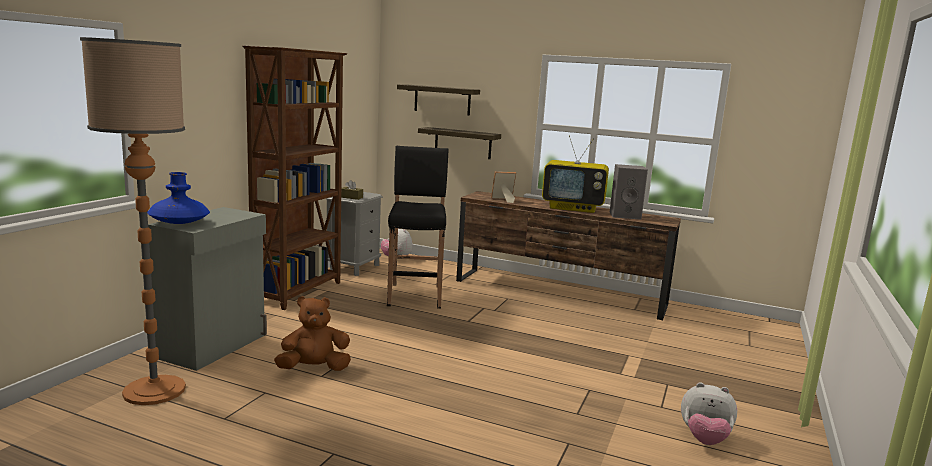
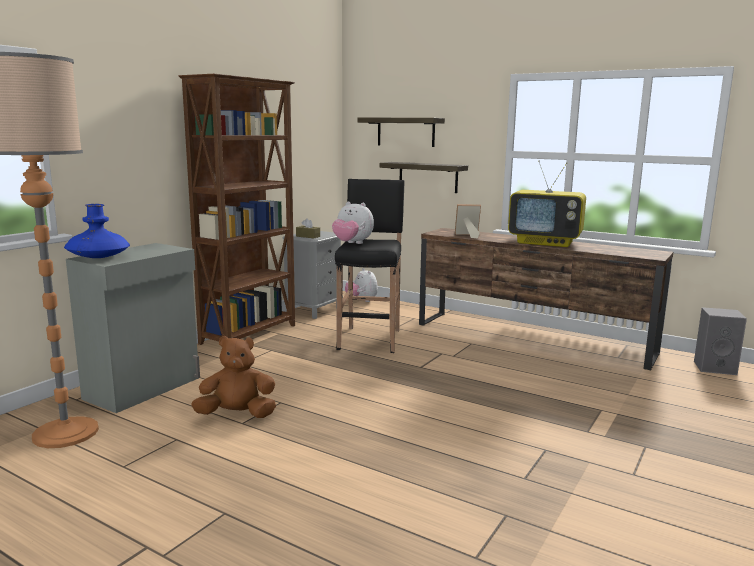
camera: 10 degrees right, 0 degrees up
grey speaker [610,164,648,220] -> grey speaker moved to [694,307,747,375]
plush toy [681,382,737,445] -> plush toy moved to [332,201,374,244]

